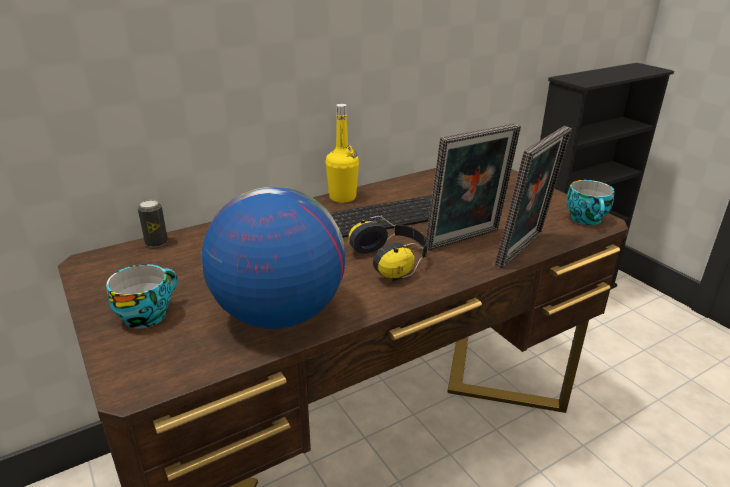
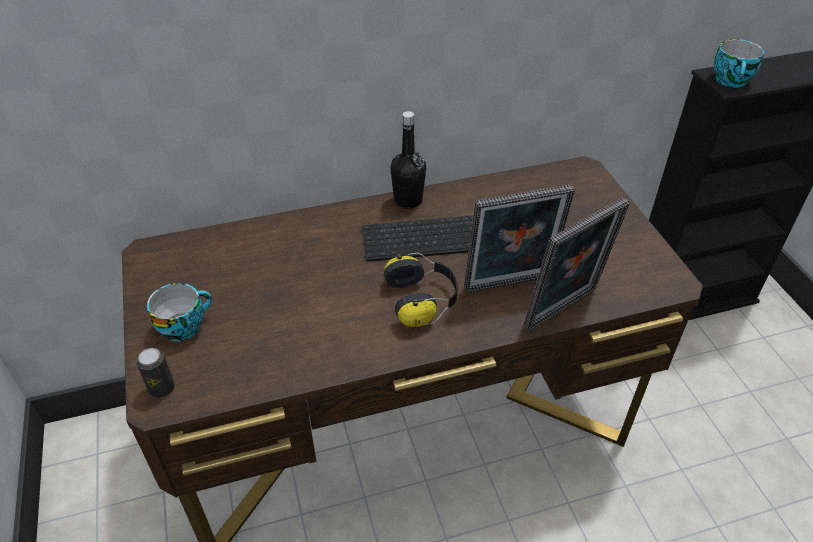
camera: 15 degrees right, 15 degrees up
can [138,200,168,247] -> can moved to [136,348,175,398]
globe [202,186,345,329] -> none
yellow bottle [326,104,359,203] -> black bottle [390,111,426,209]
cup [567,180,615,225] -> cup moved to [714,39,764,88]

